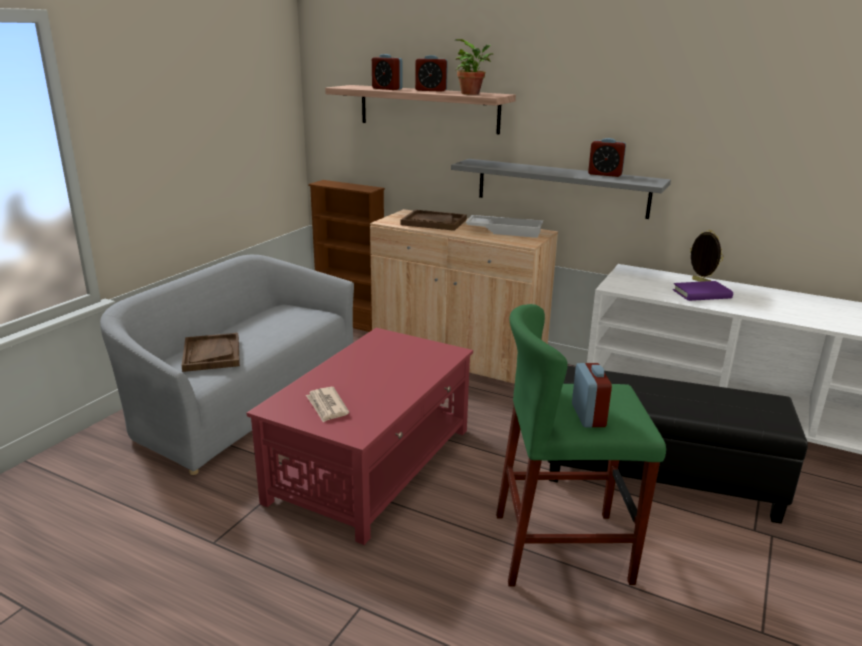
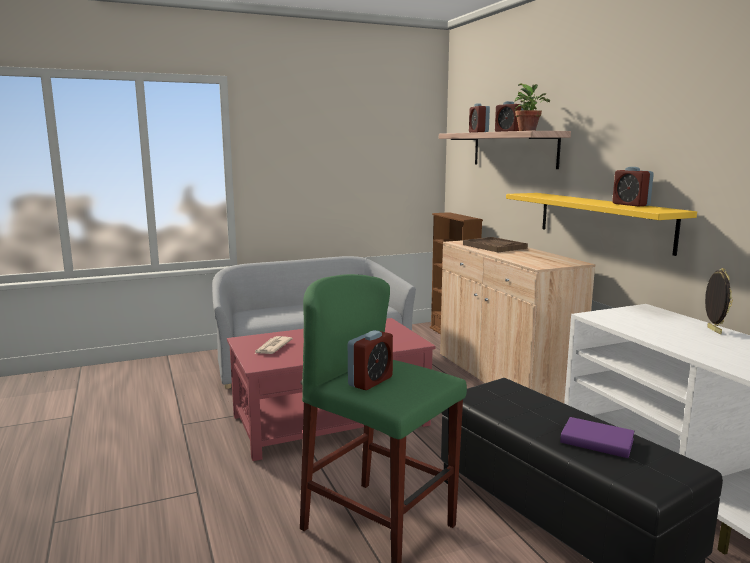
camera: 40 degrees right, 10 degrees down
brown tray [181,333,240,372] -> none
grey shelf [451,159,671,219] -> yellow shelf [506,193,697,256]
white tray [465,215,543,238] -> none
purple book [673,281,733,301] -> purple book moved to [560,417,635,458]

